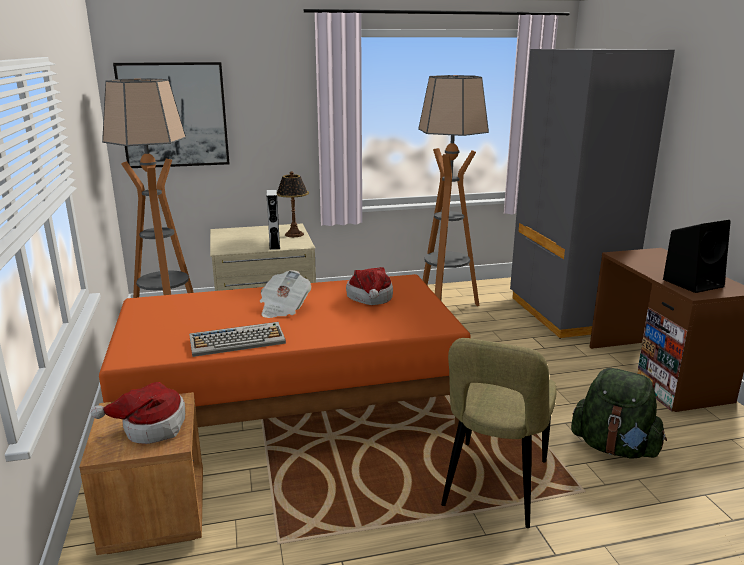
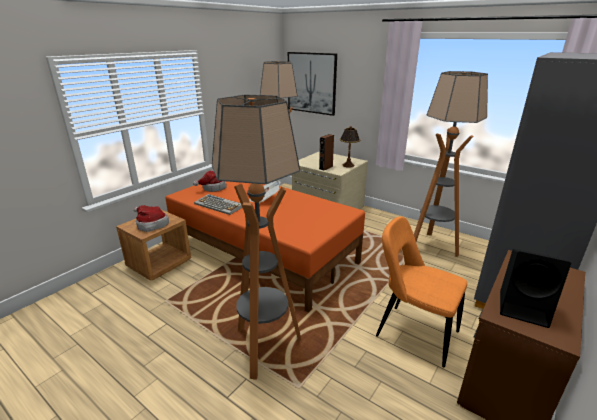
camera: 50 degrees right, 5 degrees up
grey speaker [266,190,280,250] -> brown speaker [319,134,334,171]
hat [346,267,393,305] -> hat moved to [193,170,227,192]
beige chair [441,338,557,528] -> floor lamp [212,95,302,380]
green backpack [571,368,667,459] -> none
none -> orange chair [376,216,467,367]

